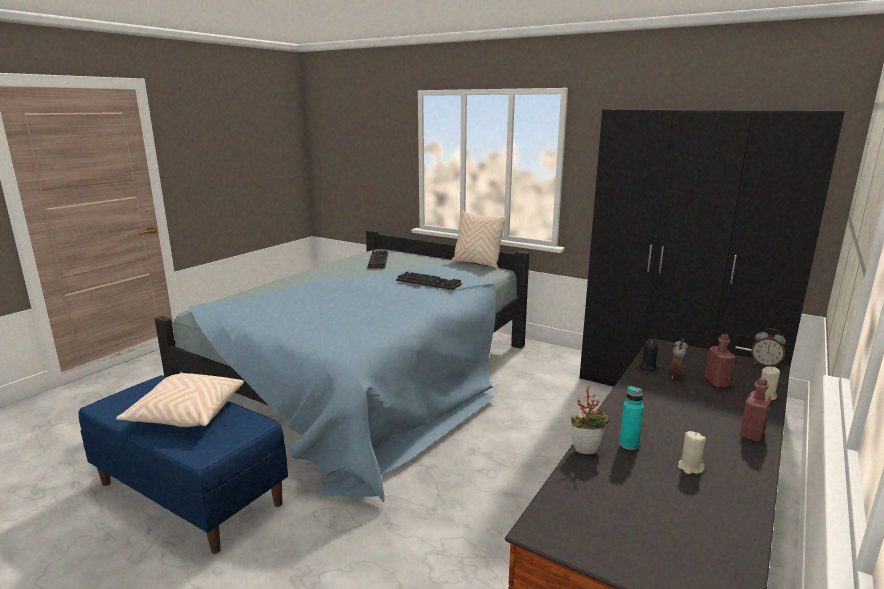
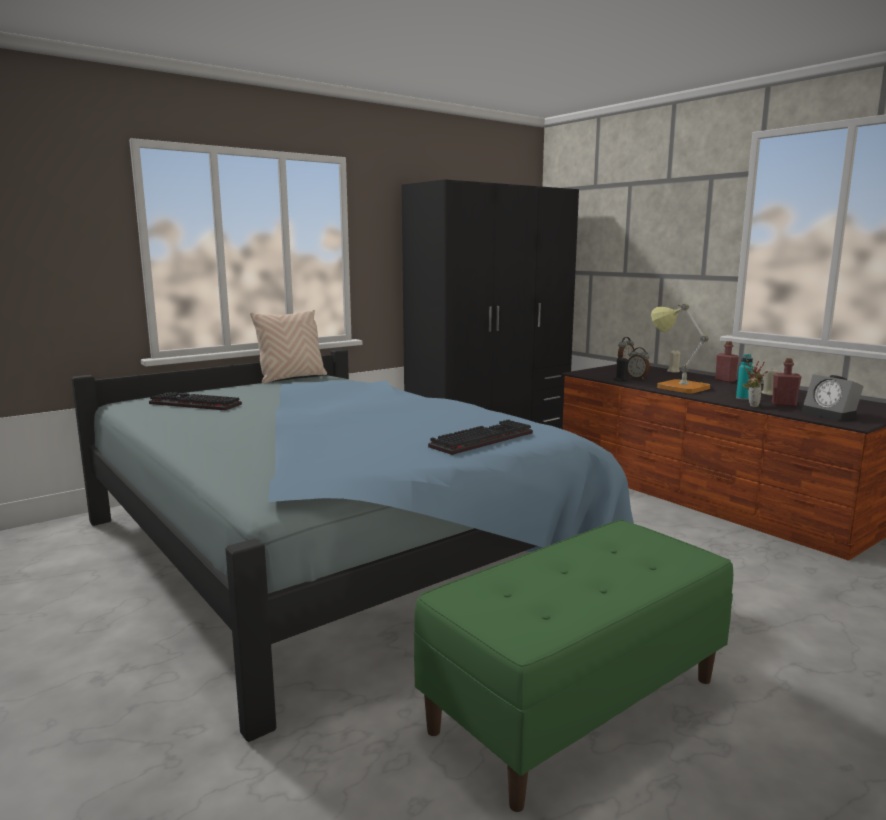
camera: 70 degrees left, 5 degrees down
blue bench [79,375,288,554] -> green bench [413,520,733,812]
beige pillow [116,373,244,427] -> none
keyboard [396,272,462,290] -> keyboard moved to [428,419,533,455]
red bottle [705,334,735,387] -> red bottle moved to [772,358,801,406]
none -> table lamp [651,304,710,393]
none -> alarm clock [801,374,864,421]

